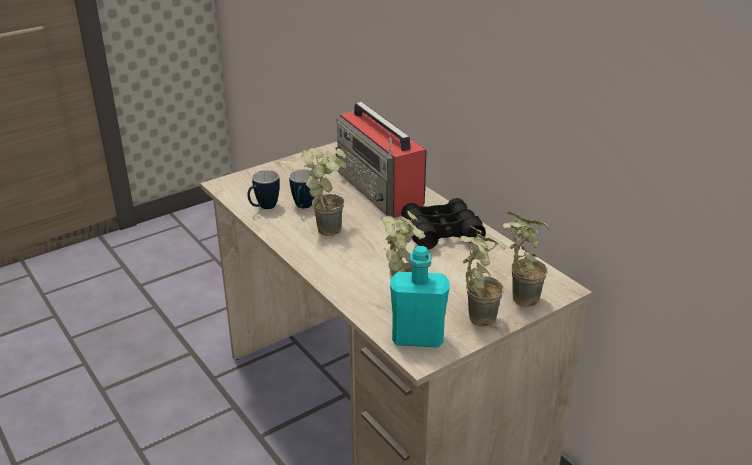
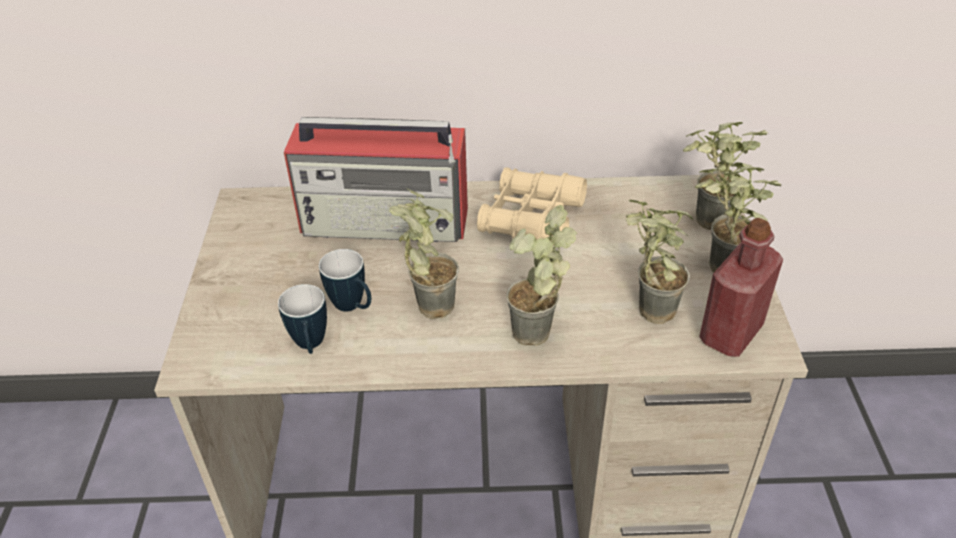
camera: 55 degrees left, 10 degrees up
turquoise bottle [390,246,450,347] -> red bottle [699,218,783,357]
black binoculars [401,198,486,249] -> beige binoculars [477,167,587,246]
none -> potted plant [506,205,577,346]

